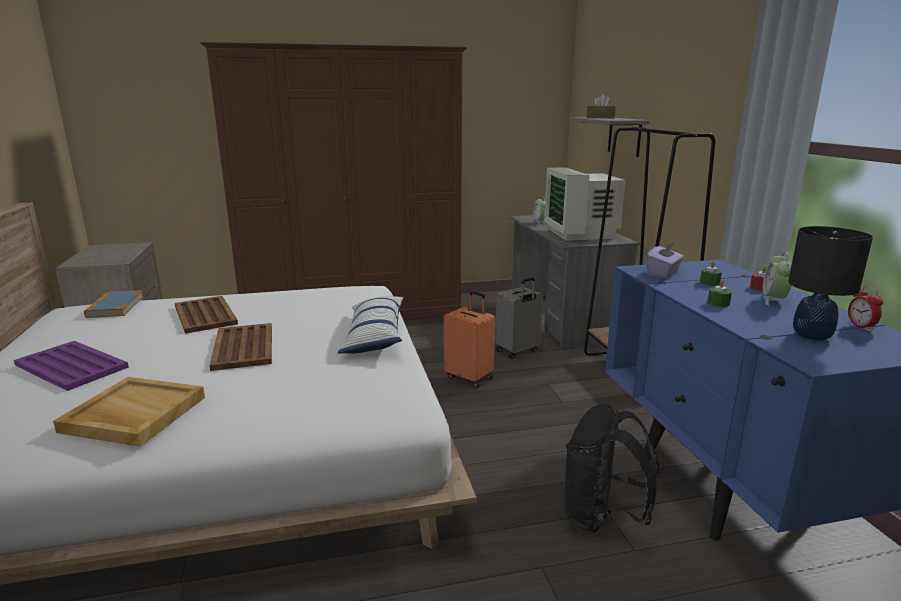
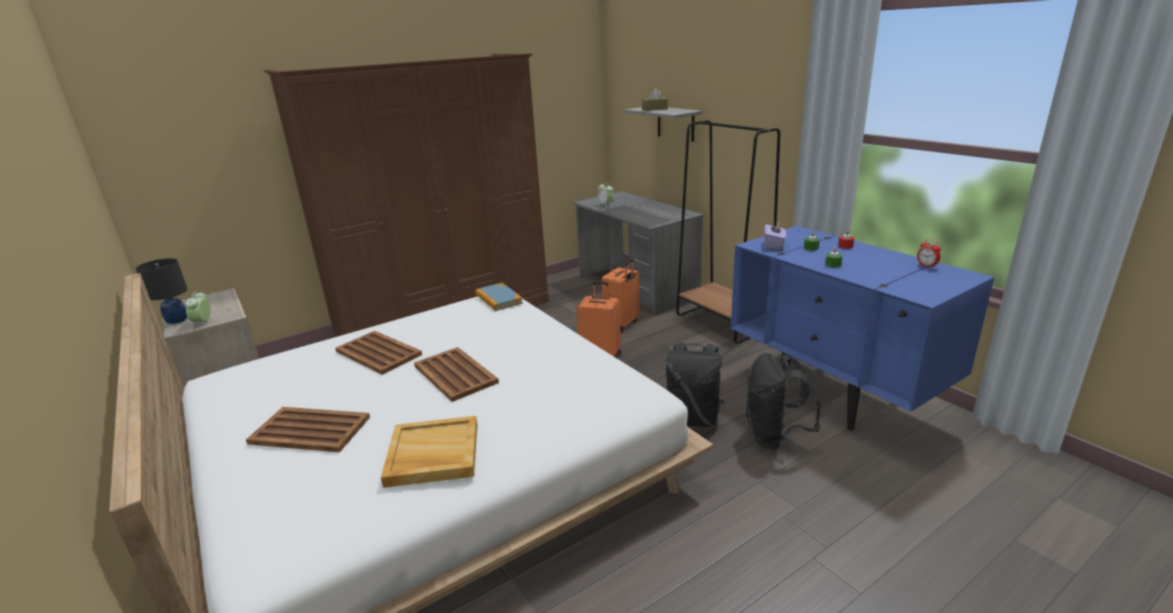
camera: 20 degrees left, 5 degrees up
purple tray [14,341,129,391] -> brown tray [246,407,370,452]
book [84,290,143,318] -> book moved to [475,283,523,311]
pillow [337,296,404,354] -> none
grey suitcase [495,277,543,359] -> orange suitcase [601,259,640,332]
monitor [544,167,626,241] -> none
alarm clock [760,252,792,305] -> alarm clock moved to [185,291,211,329]
black table lamp [788,226,873,341] -> black table lamp moved to [136,258,187,324]
none -> black backpack [666,343,725,427]

